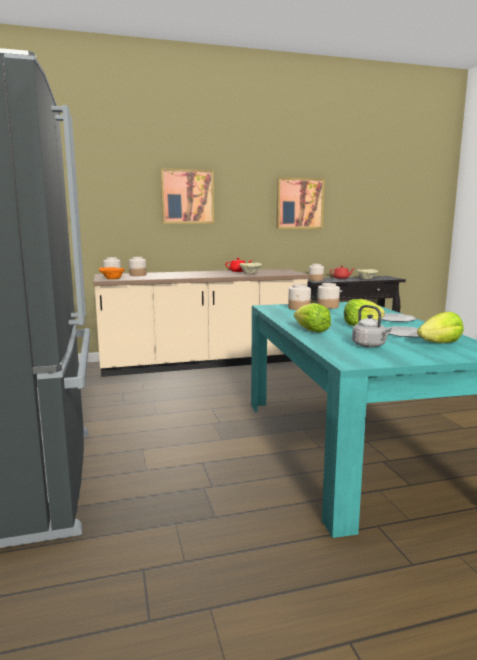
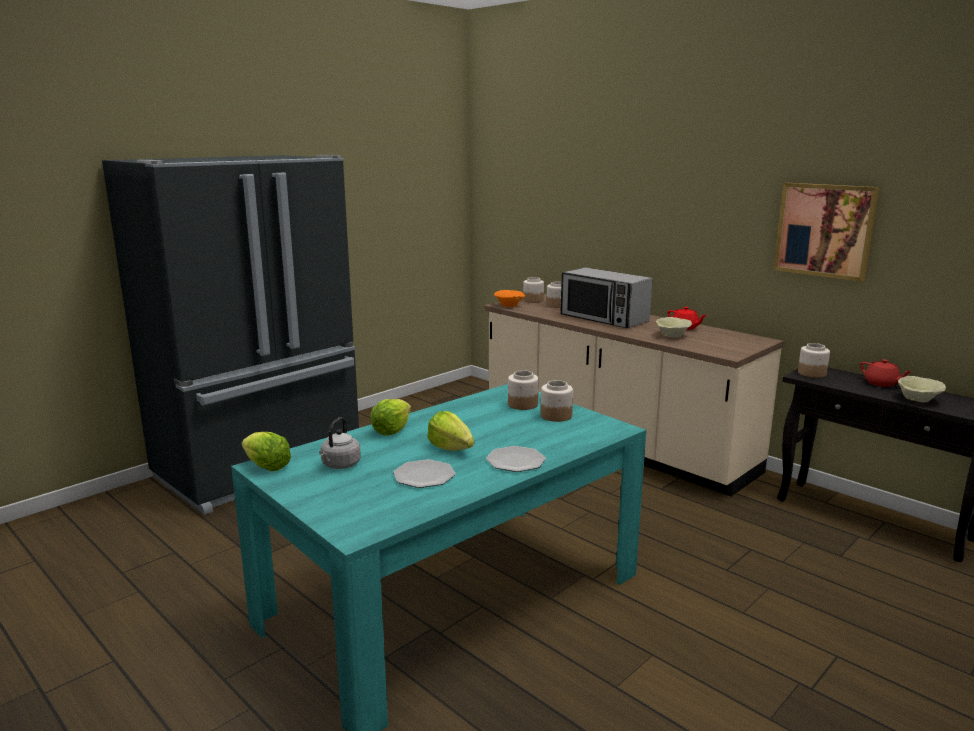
camera: 60 degrees right, 5 degrees up
picture [161,169,214,224] -> none
lettuce [417,312,464,343] -> lettuce moved to [242,432,291,471]
none -> microwave [560,267,653,328]

